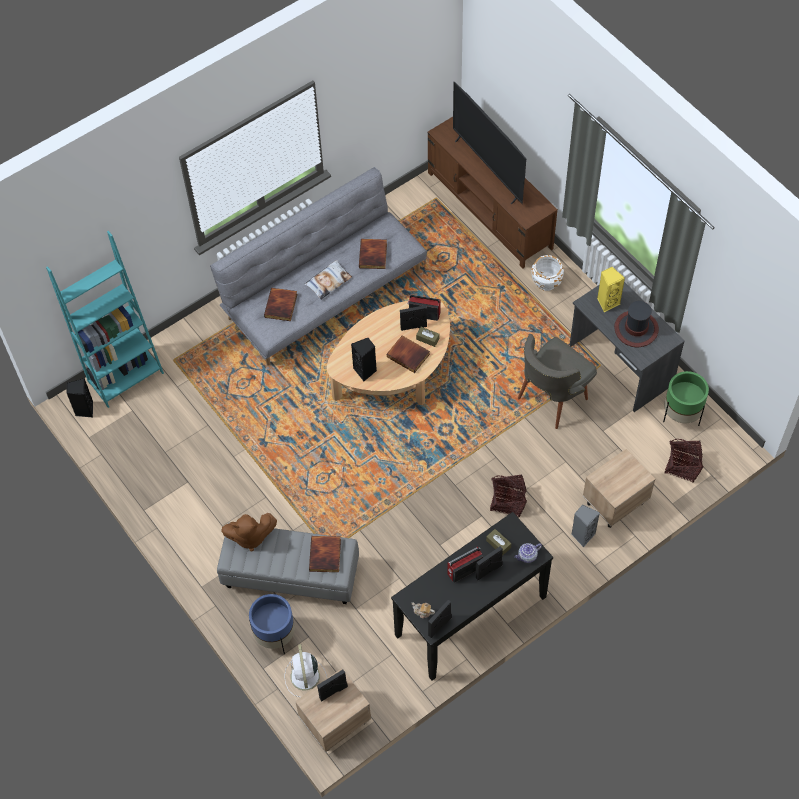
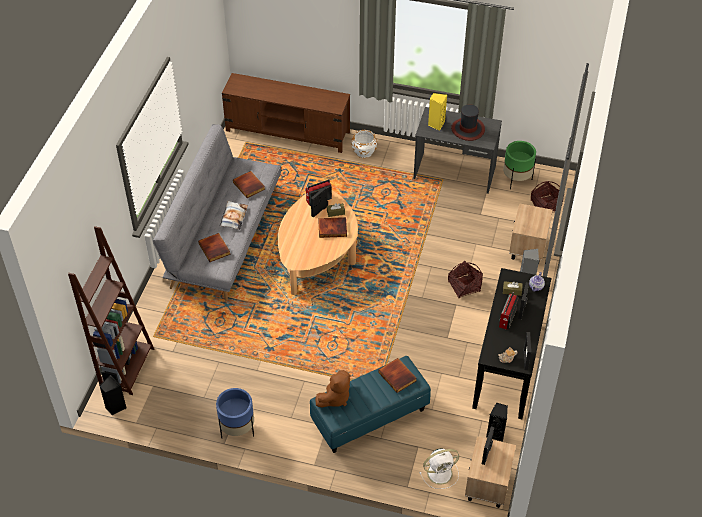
camera: 40 degrees left, 10 degrees down
turquoise bookcase [46,231,164,408] -> brown bookcase [68,226,154,395]
grey ottoman [217,522,359,604] -> blue ottoman [310,356,431,453]
blue planter [249,594,295,655] -> blue planter moved to [216,388,254,438]
white fan [284,644,327,697] -> white fan turned 60 degrees counterclockwise [419,448,459,489]
black speaker [351,338,377,382] -> black speaker moved to [486,403,508,442]
television [453,82,526,204] -> none
grey chair [518,334,597,429] -> none

